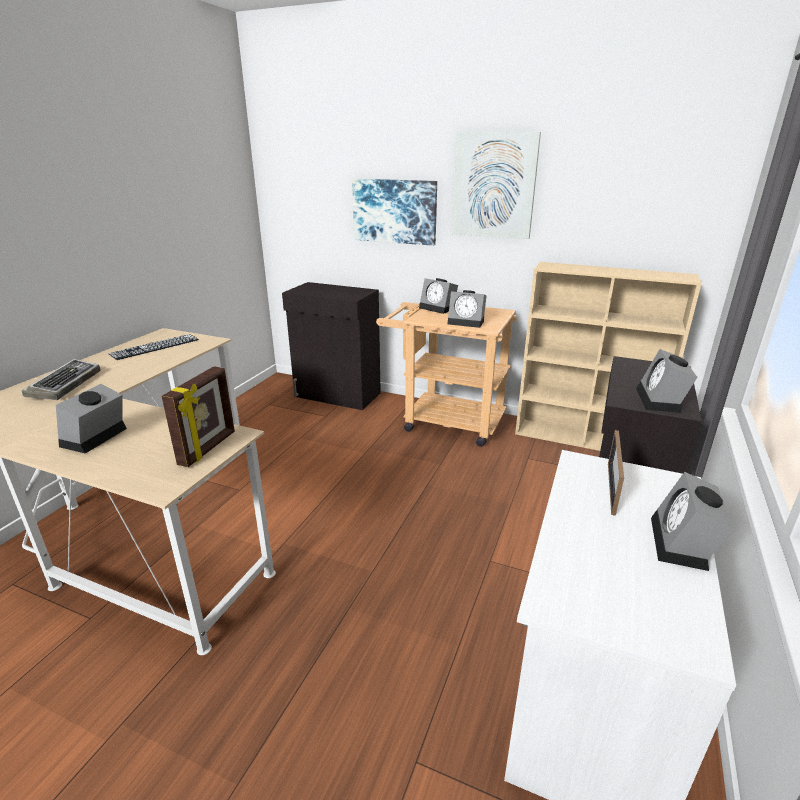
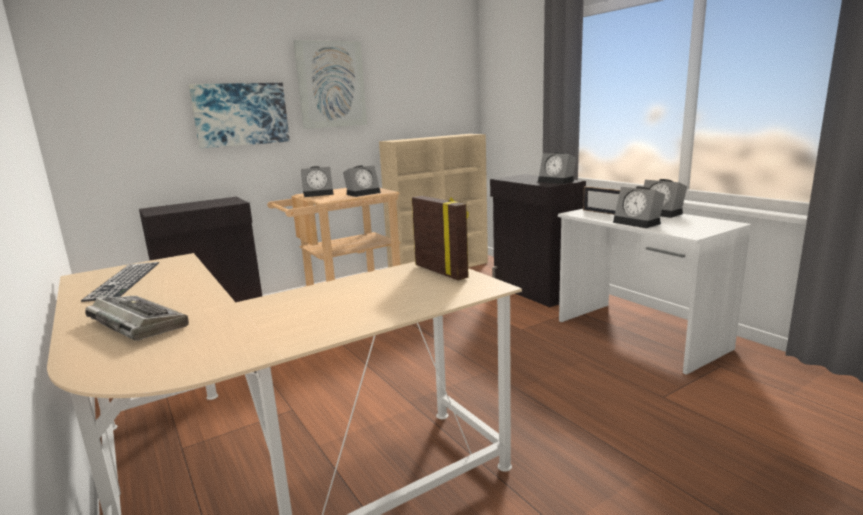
camera: 55 degrees left, 10 degrees down
alarm clock [56,384,127,453] -> alarm clock moved to [613,186,666,228]

